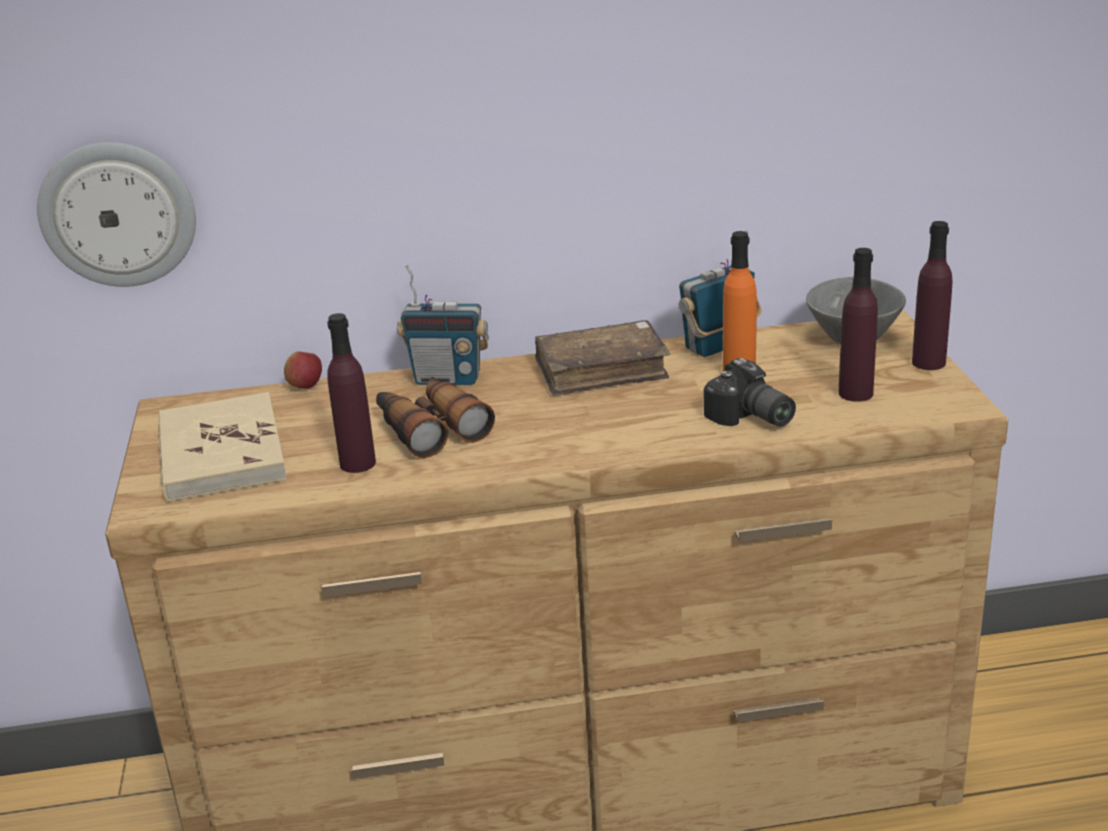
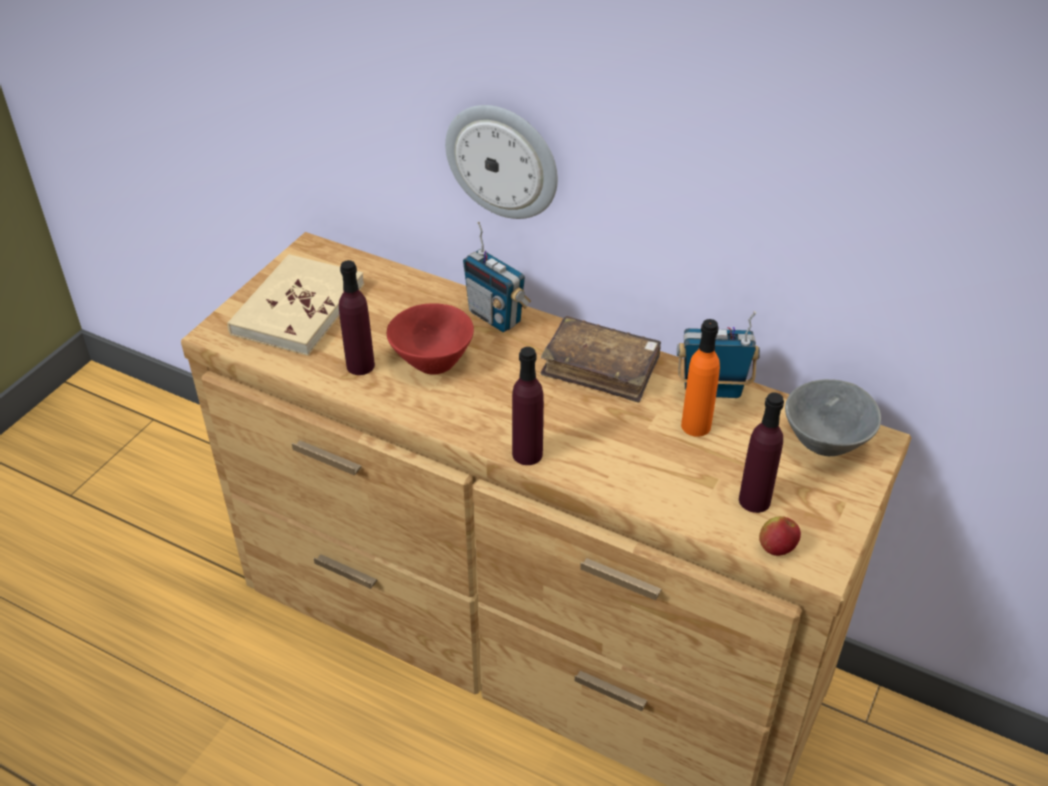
camera: 35 degrees right, 15 degrees up
wall clock [37,142,196,287] -> wall clock moved to [445,105,558,219]
apple [284,351,322,389] -> apple moved to [759,516,801,556]
binoculars [376,377,495,458] -> red bowl [387,303,474,375]
camera [704,358,796,426] -> none
purple bottle [912,221,952,370] -> purple bottle moved to [512,347,544,465]

